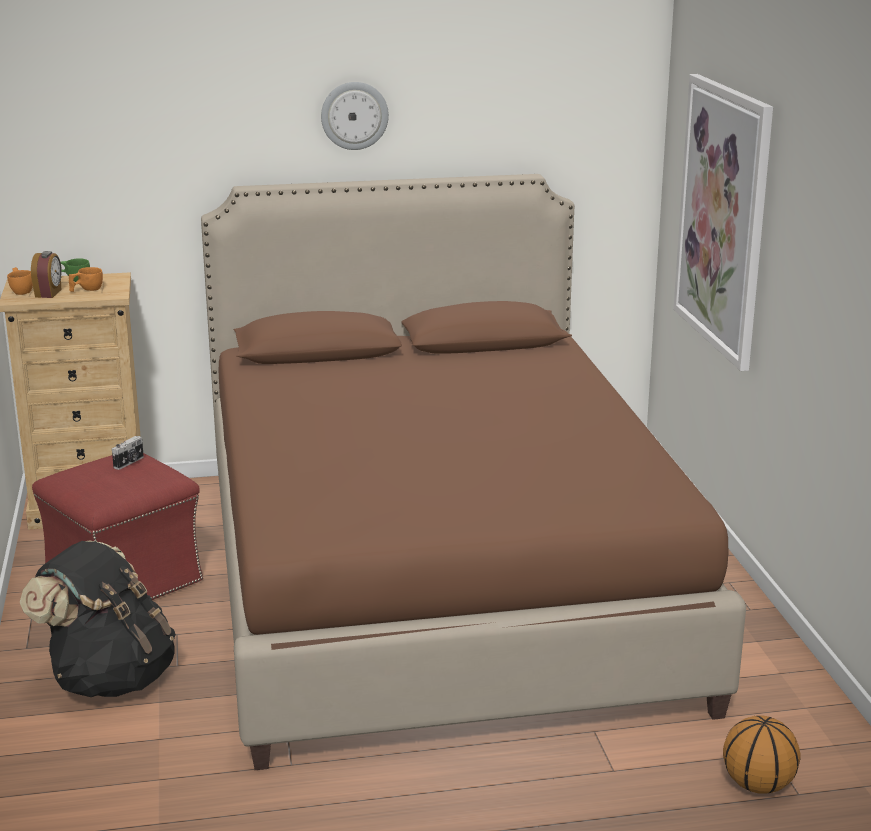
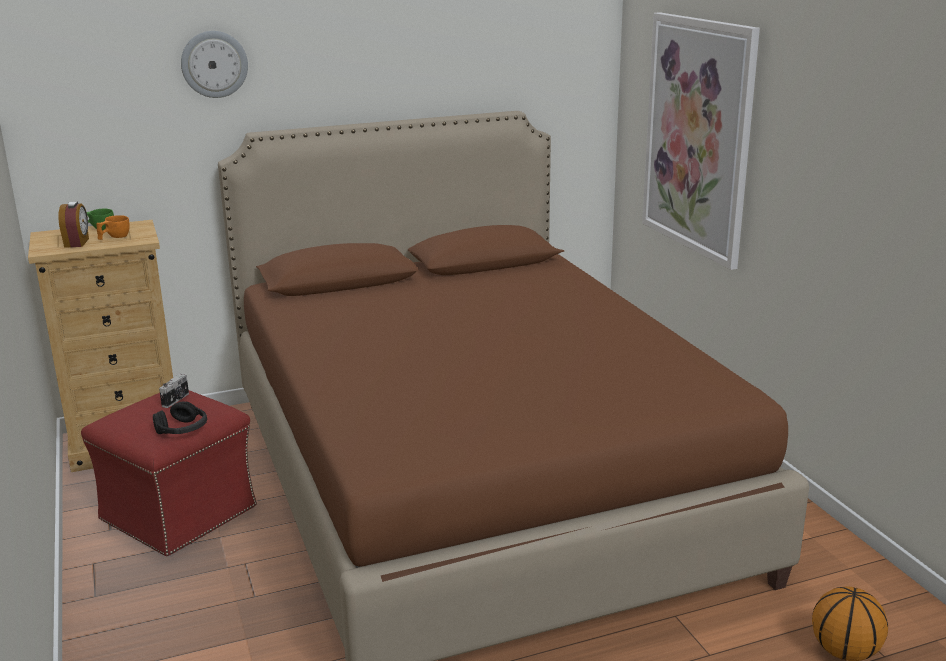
camera: 10 degrees left, 0 degrees up
orange cup [7,267,33,295] -> none
black backpack [20,541,176,697] -> none
wall clock [321,82,389,150] -> wall clock moved to [181,31,248,98]
none -> black headphones [153,402,207,434]

